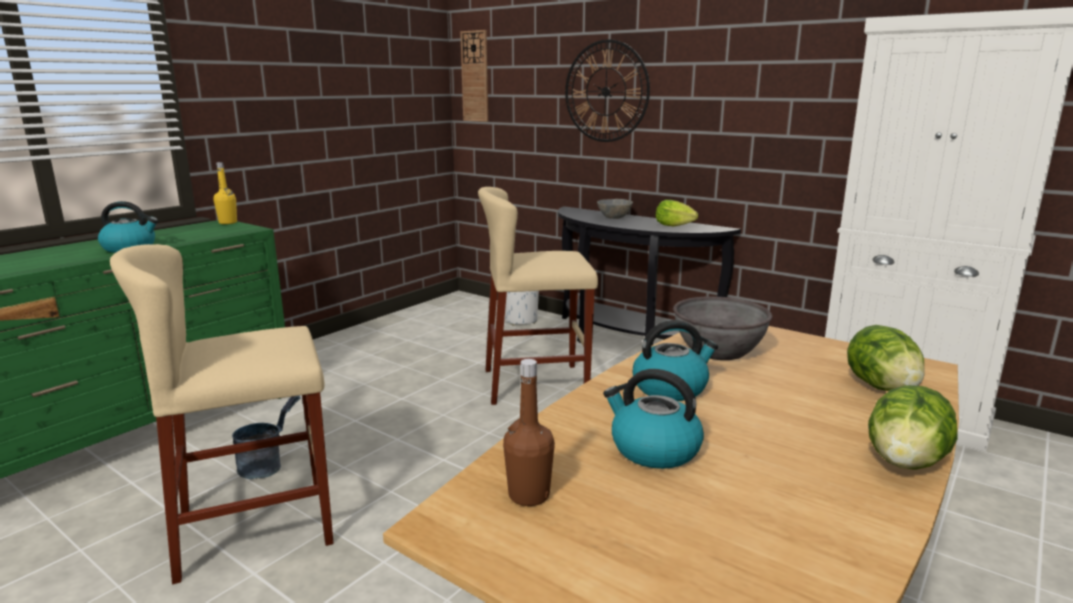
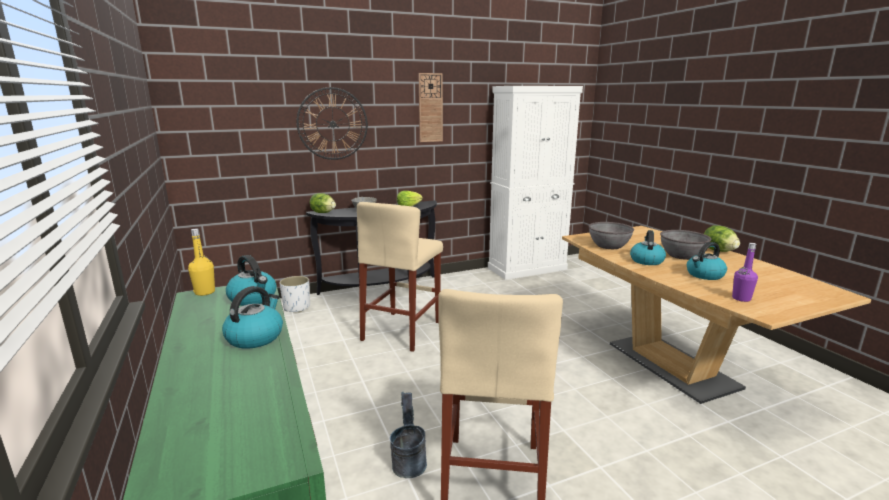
camera: 60 degrees left, 0 degrees up
wall clock [460,30,488,122] -> wall clock moved to [419,73,443,142]
brown bottle [503,359,555,506] -> purple bottle [732,243,758,302]
lettuce [847,325,925,391] -> lettuce moved to [309,193,336,213]
none -> kettle [226,255,277,306]
none -> grey bowl [660,230,711,260]

